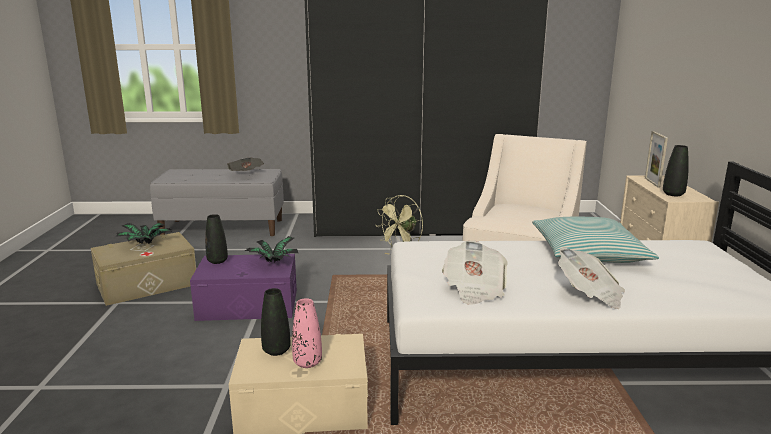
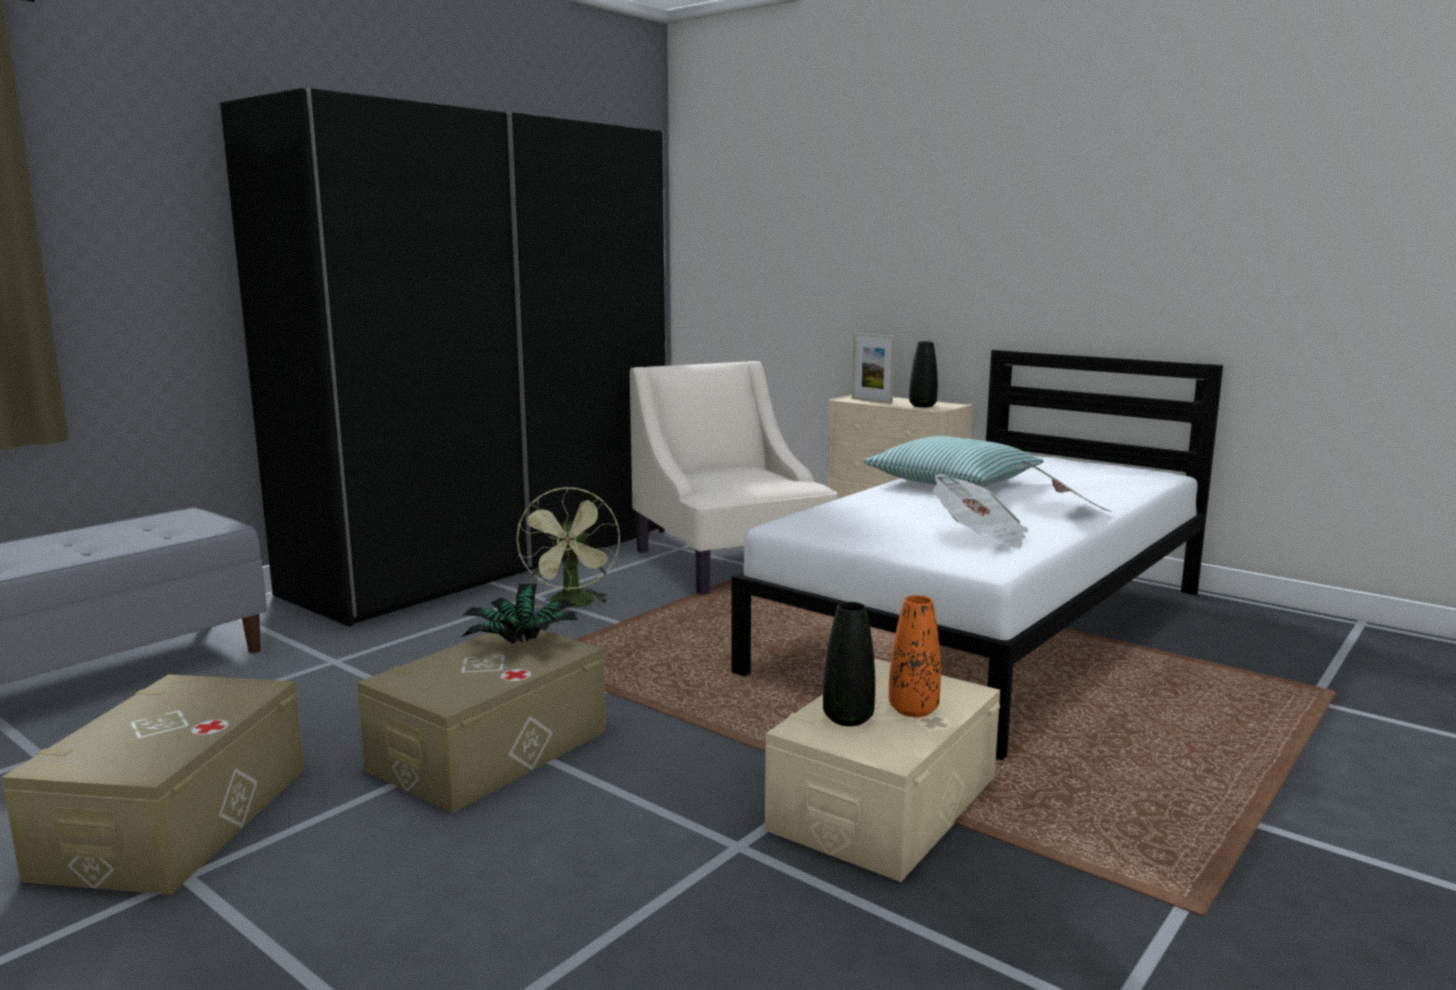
camera: 50 degrees left, 5 degrees down
potted plant [116,223,171,244] -> none
purple storage box [190,254,297,321] -> beige storage box [357,630,606,813]
black vase [205,214,228,264] -> none
newspaper [227,158,264,171] -> none
pink vase [292,298,322,368] -> orange vase [889,595,941,717]

